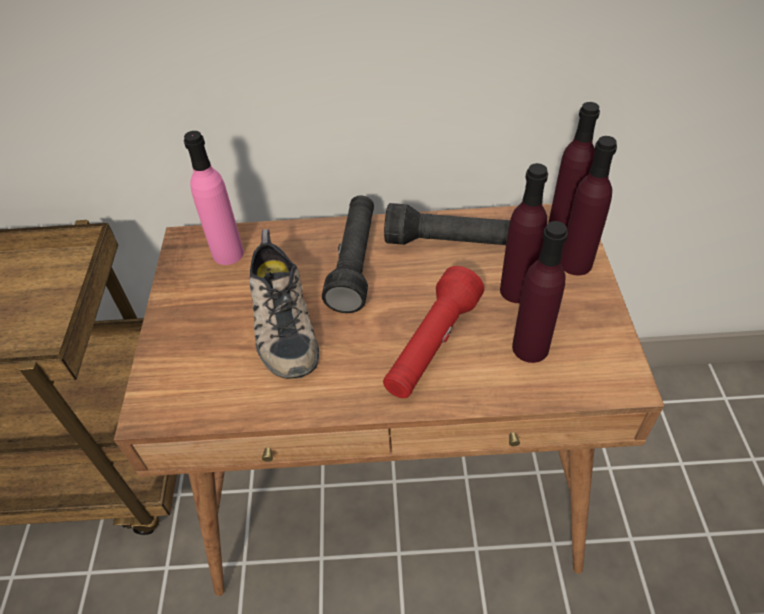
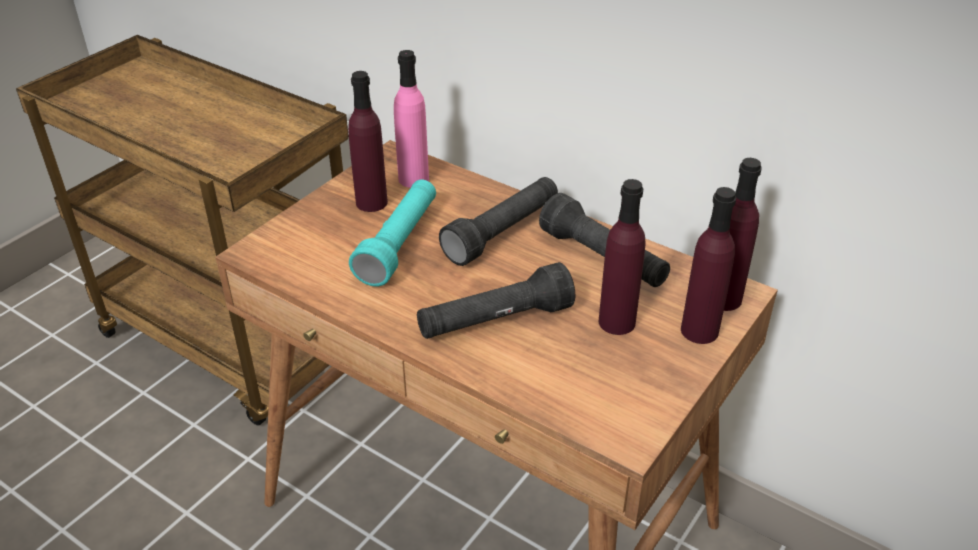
camera: 35 degrees right, 10 degrees down
shoe [249,229,319,379] -> turquoise flashlight [349,179,436,287]
red flashlight [383,266,484,398] -> black flashlight [417,262,575,339]
purple bottle [512,221,568,363] -> purple bottle moved to [348,71,388,212]

